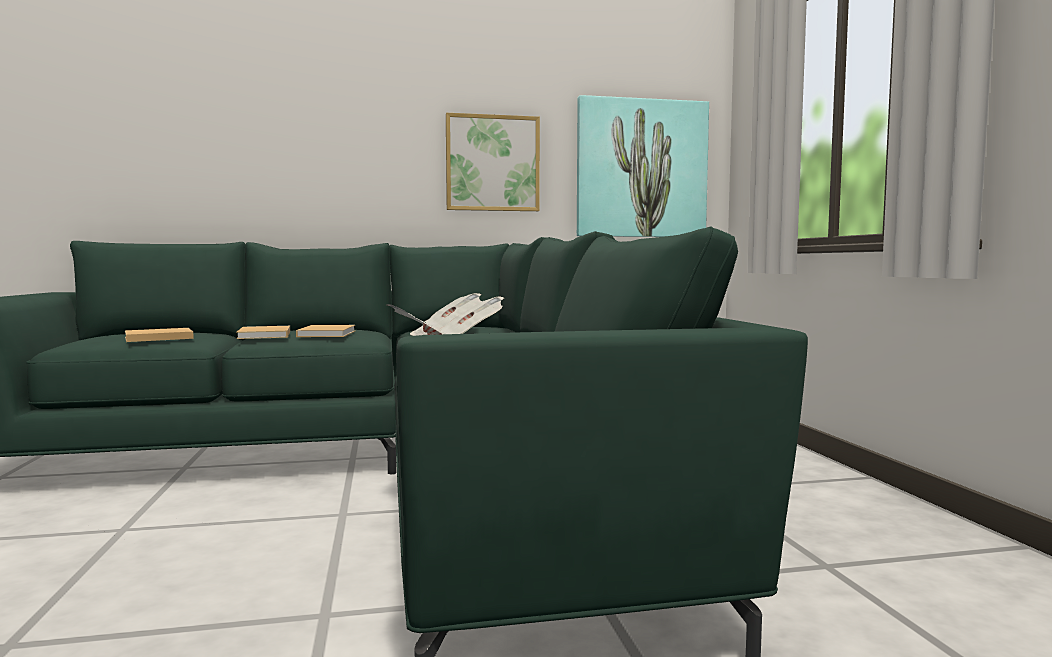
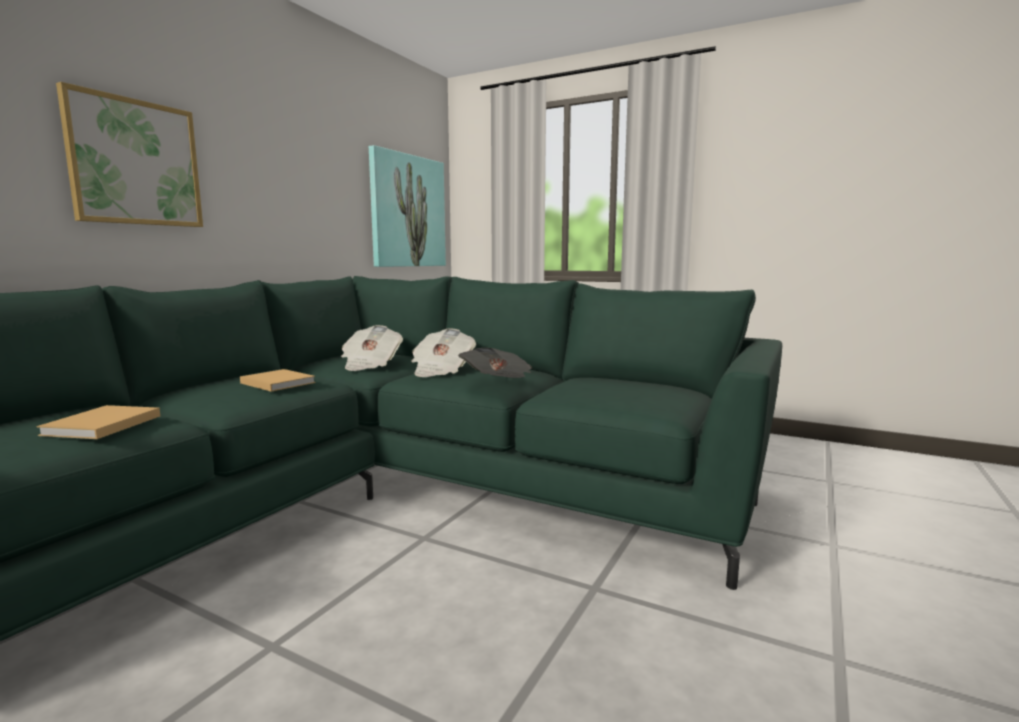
camera: 50 degrees left, 5 degrees up
beige book [236,326,290,339] -> none
picture [446,113,540,211] -> picture moved to [56,82,203,227]

